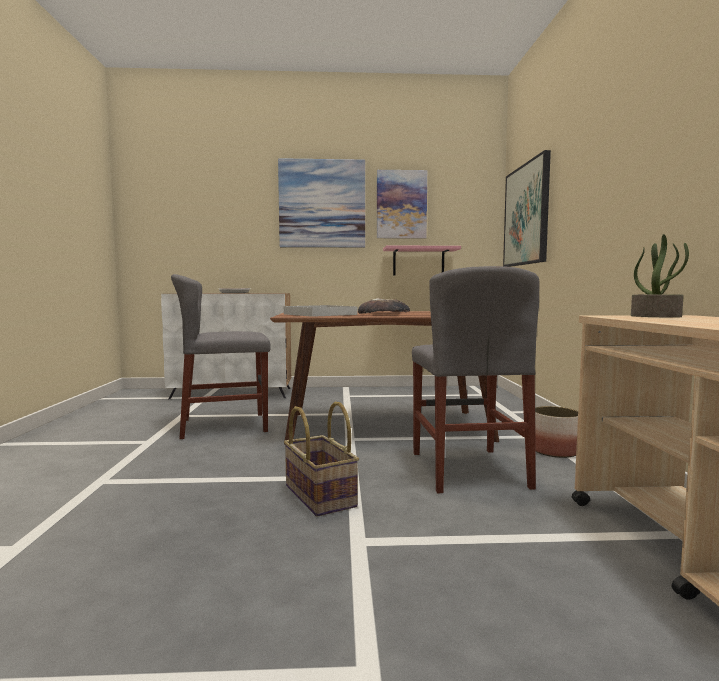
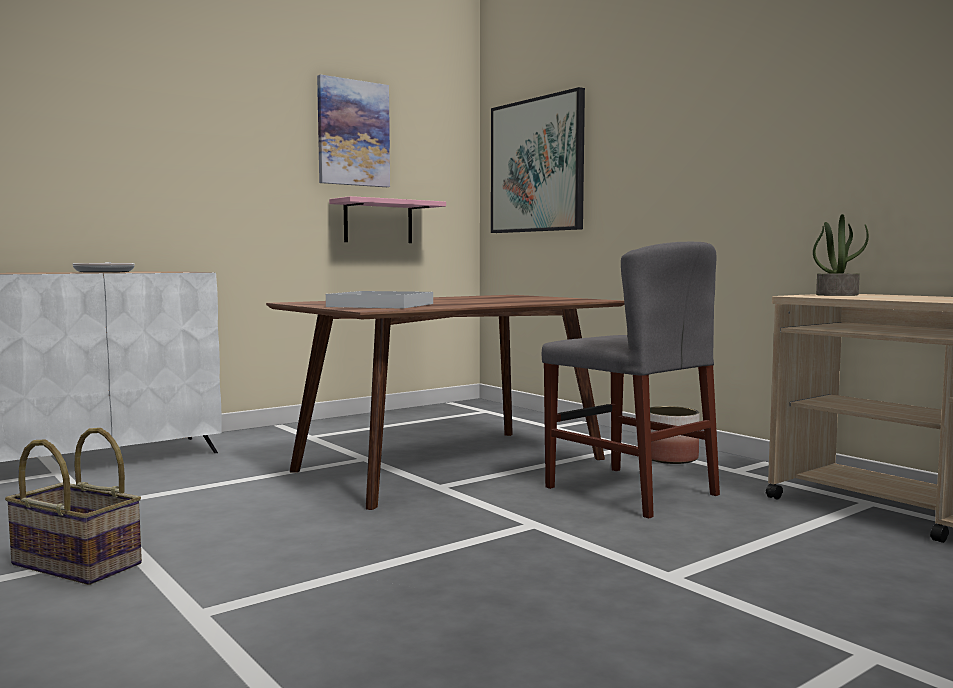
camera: 35 degrees left, 0 degrees up
grey chair [171,274,271,439] -> none
picture [278,158,365,248] -> none
basket [284,402,359,517] -> basket moved to [5,428,142,585]
bread [358,298,410,314] -> none

